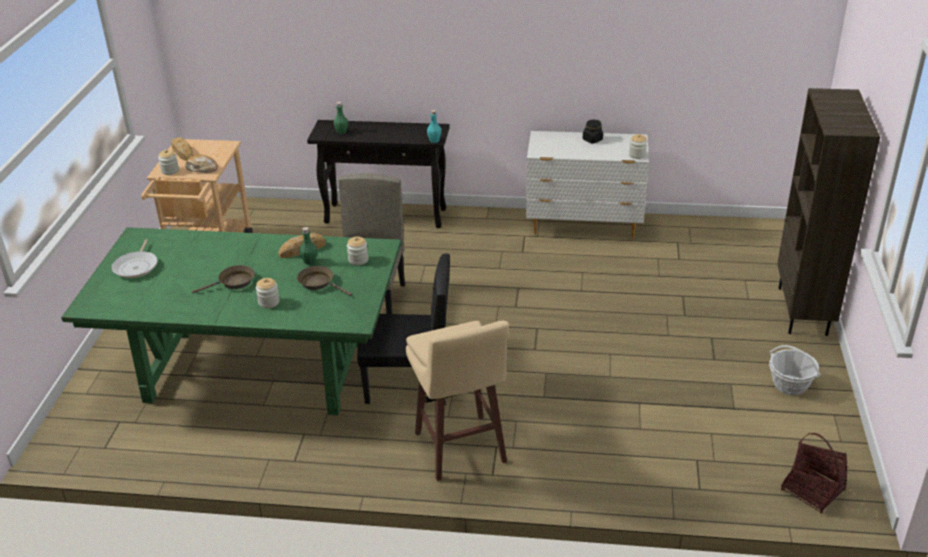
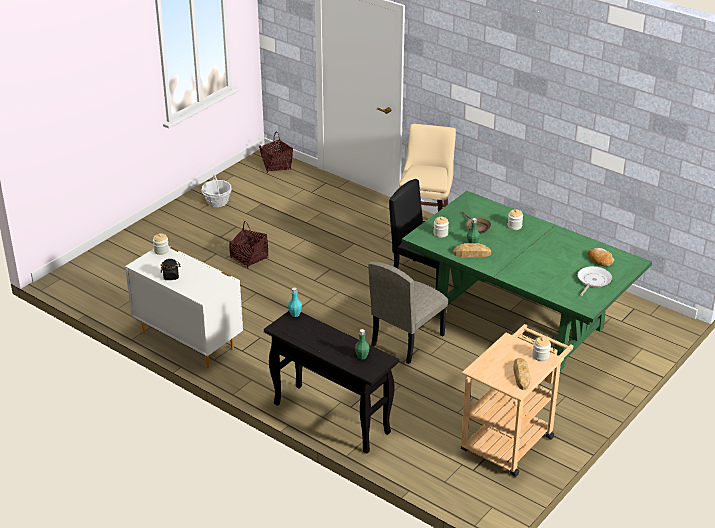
camera: 150 degrees left, 0 degrees up
bread [185,154,218,173] -> bread moved to [588,248,614,267]
brown frying pan [192,265,255,293] -> none
brown bookcase [777,88,880,336] -> none
none -> basket [229,221,269,269]

